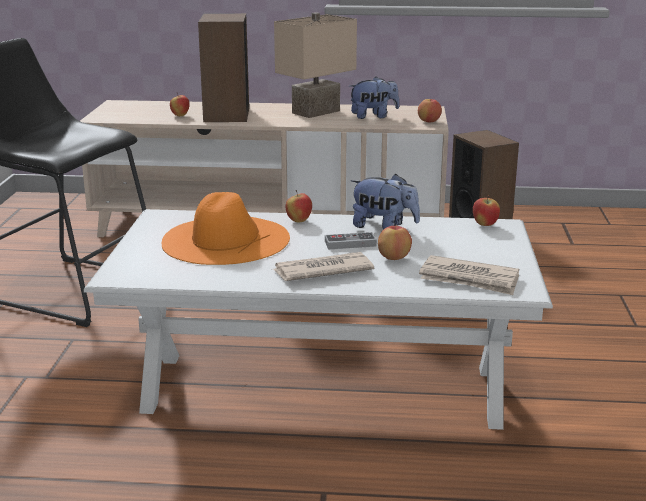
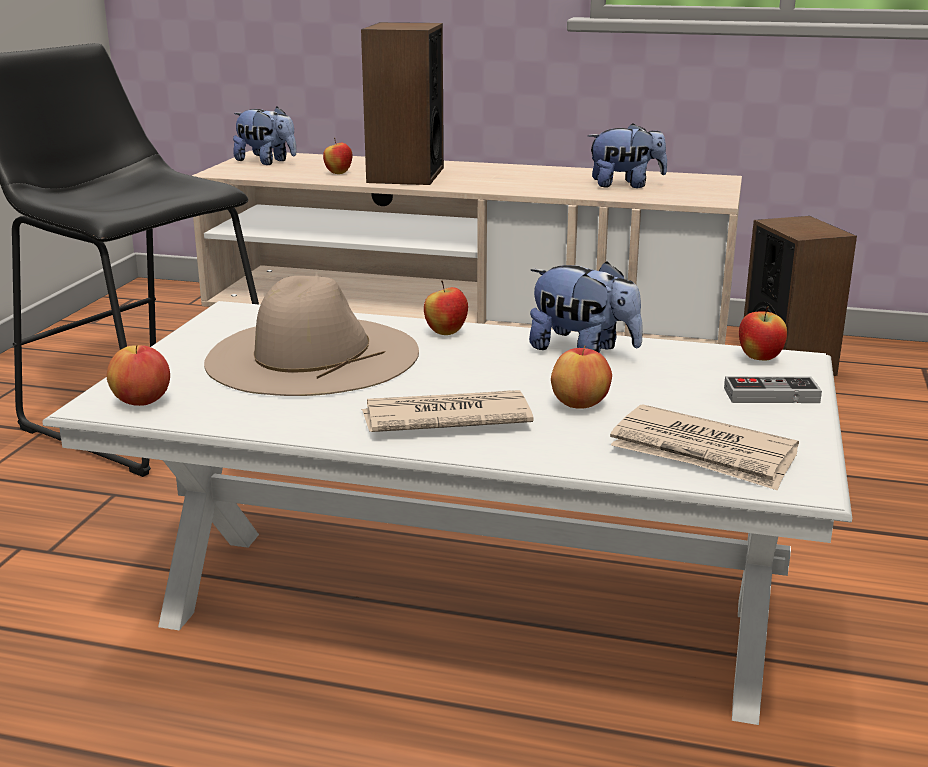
camera: 10 degrees right, 0 degrees up
orange hat [162,192,290,265] -> beige hat [204,276,419,396]
beige table lamp [274,12,357,118] -> none
game controller [325,232,377,250] -> game controller moved to [724,376,822,403]
apple [418,98,442,122] -> apple moved to [107,345,170,406]
none -> plush toy [233,107,296,165]

